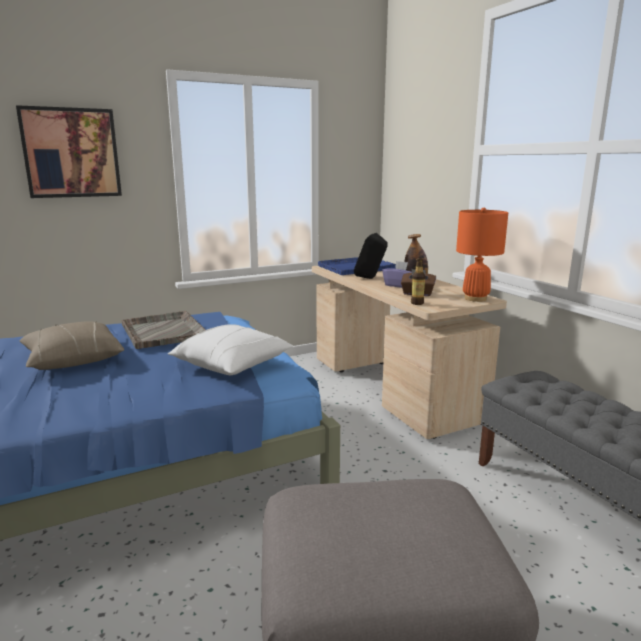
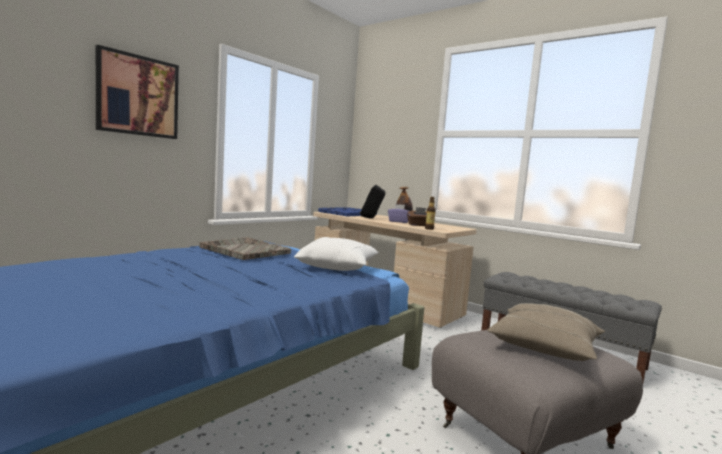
camera: 25 degrees left, 10 degrees down
beige pillow [19,321,124,370] -> beige pillow moved to [487,303,605,361]
orange table lamp [456,208,508,302] -> none

